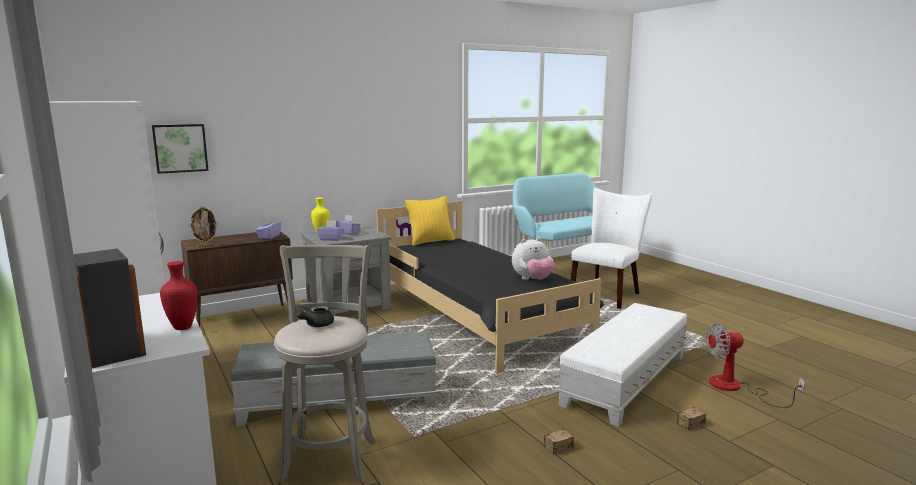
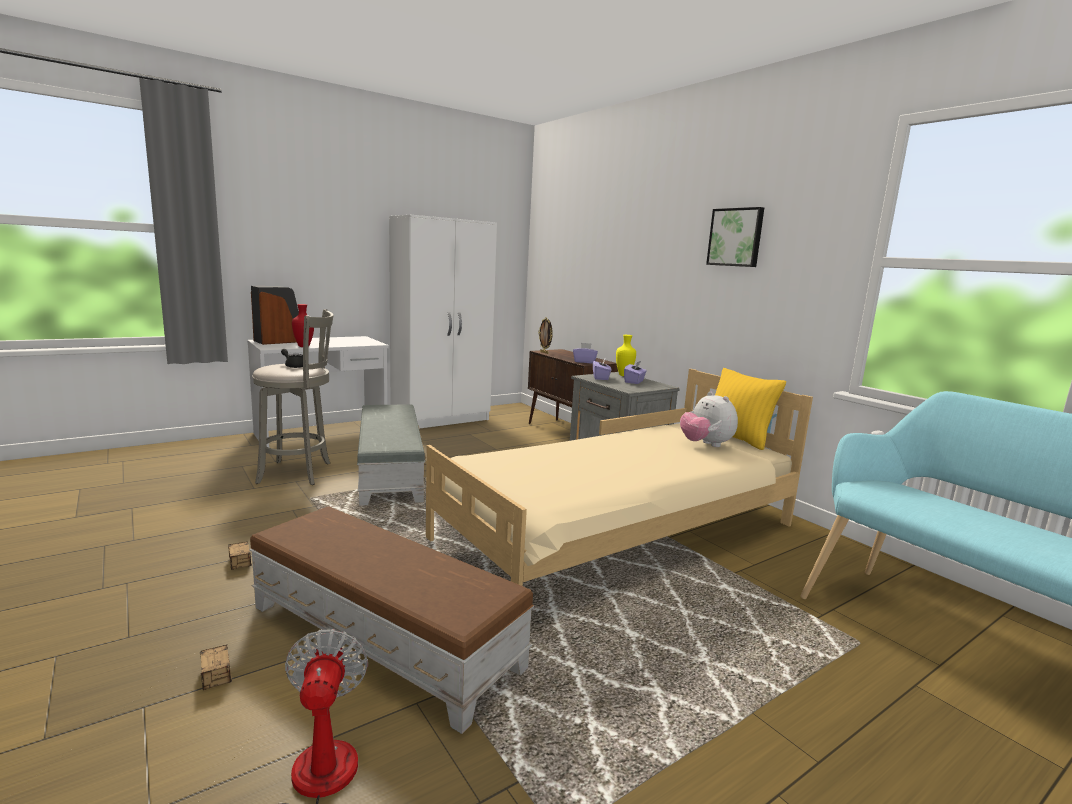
camera: 85 degrees right, 0 degrees up
picture [152,124,209,174] -> picture moved to [706,207,764,267]
black bed [376,201,604,374] -> beige bed [425,369,813,586]
plush toy [512,237,554,280] -> plush toy moved to [680,391,738,447]
white ottoman [558,303,687,426] -> brown ottoman [249,507,534,734]
white chair [571,188,652,309] -> none

